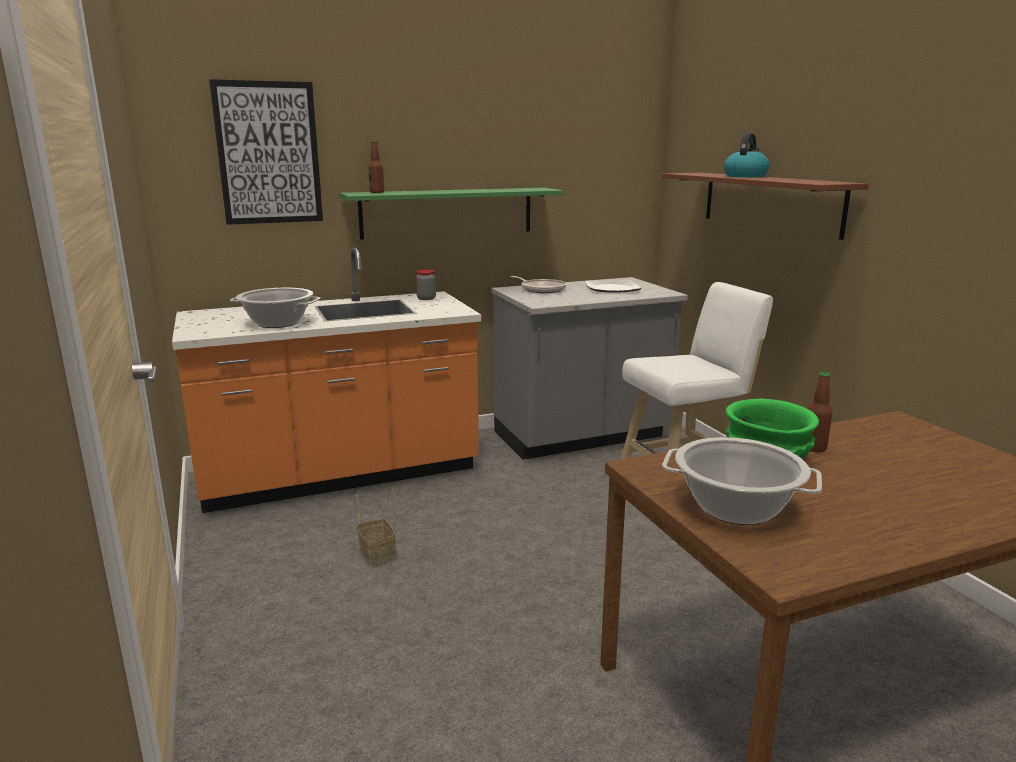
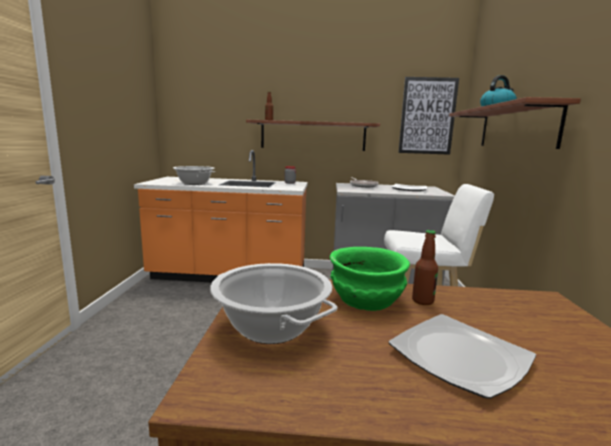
camera: 25 degrees right, 5 degrees down
picture [209,79,323,225] -> picture moved to [398,77,459,155]
green shelf [339,188,564,240] -> brown shelf [246,120,380,151]
basket [354,487,395,566] -> none
none -> plate [389,314,536,399]

